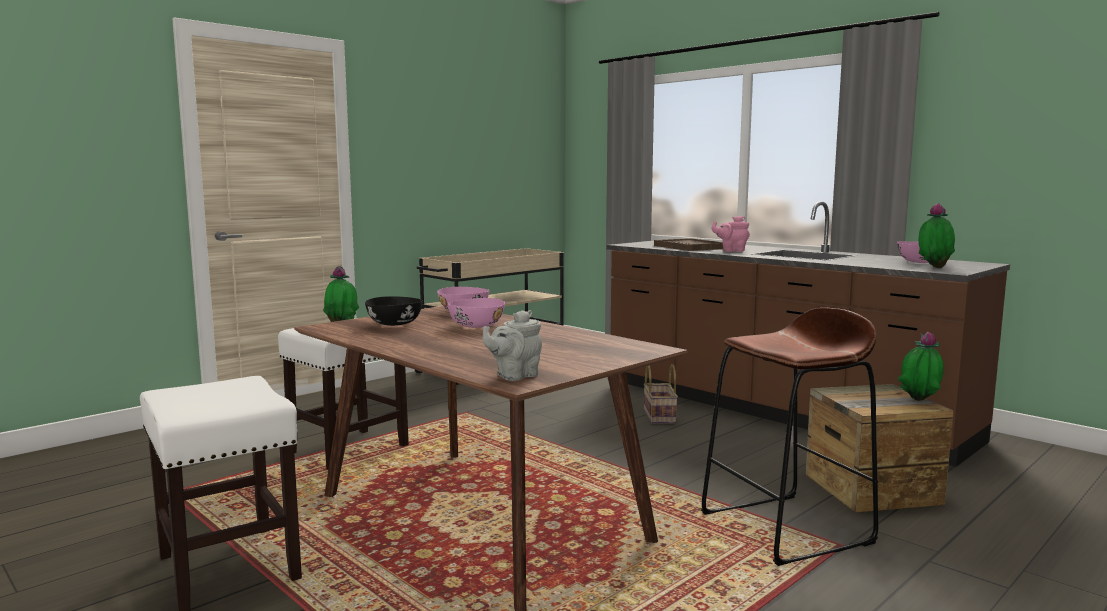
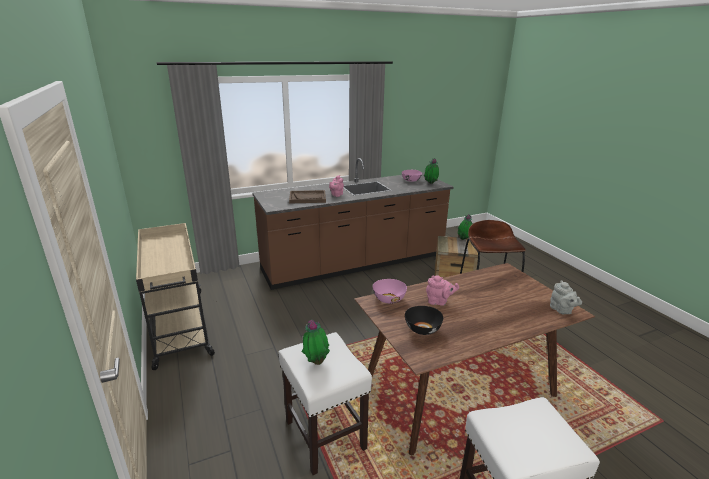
camera: 70 degrees left, 15 degrees up
pink bowl [448,298,505,328] -> pink teapot [426,275,459,306]
basket [644,364,678,424] -> none

